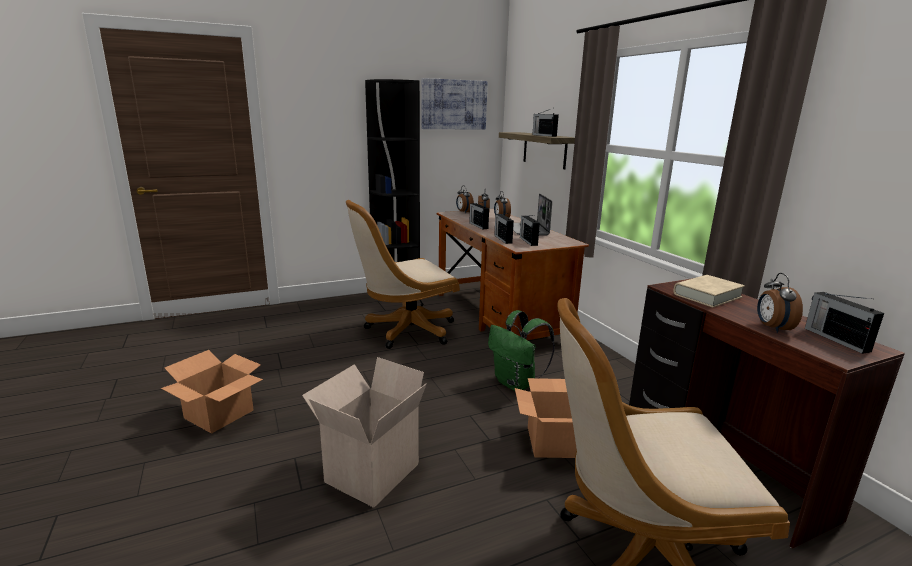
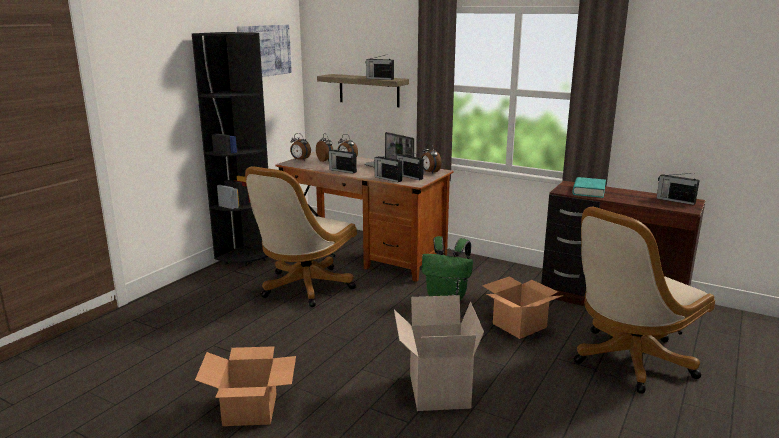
camera: 35 degrees left, 0 degrees up
beige book [673,275,745,308] -> turquoise book [572,177,606,198]
alarm clock [757,273,803,333] -> alarm clock moved to [421,143,442,173]

